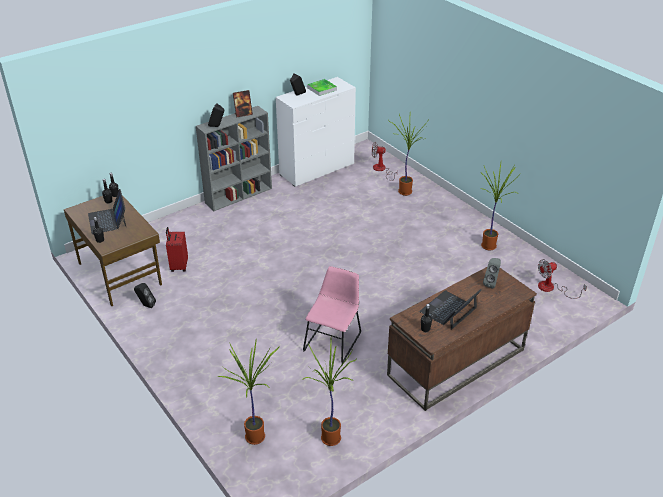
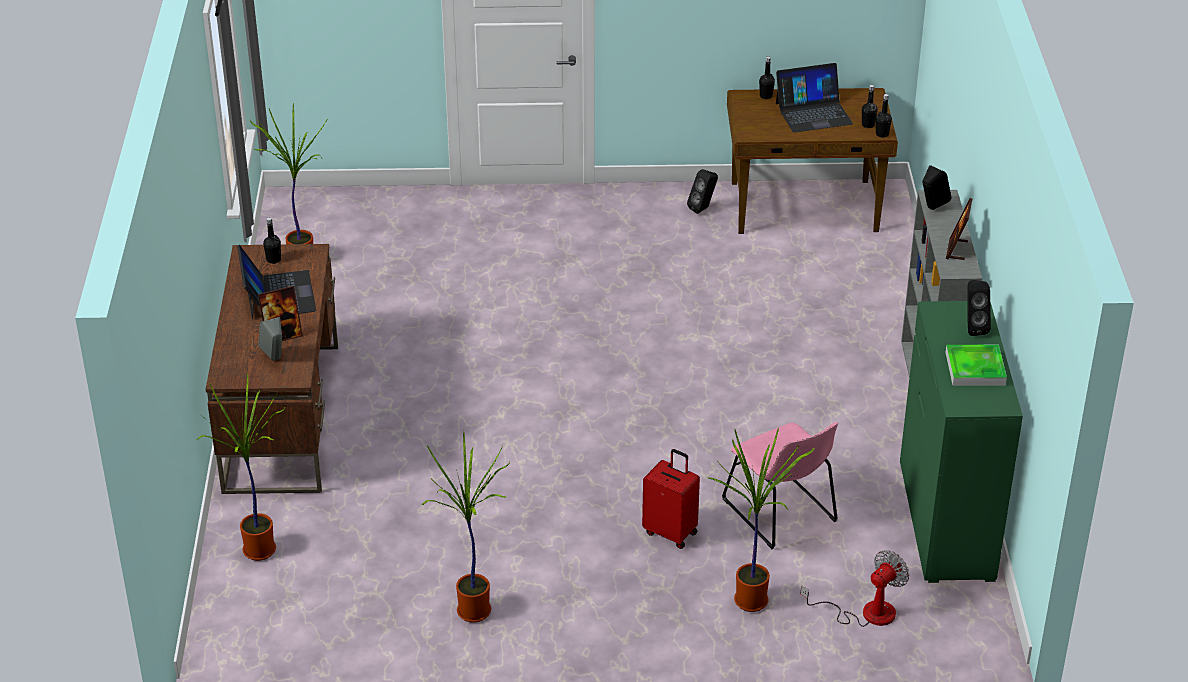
camera: 125 degrees right, 0 degrees up
laptop [88,189,127,234] -> laptop turned 150 degrees clockwise [776,63,853,133]
red suitcase [166,227,188,272] -> red suitcase moved to [642,449,700,549]
potted plant [217,339,279,445] -> potted plant moved to [196,374,286,561]
white dresser [276,77,356,187] -> green dresser [900,301,1023,583]
pink chair [303,266,361,364] -> pink chair moved to [722,422,838,549]
fan [538,259,587,299] -> none
none -> picture frame [258,286,303,341]

